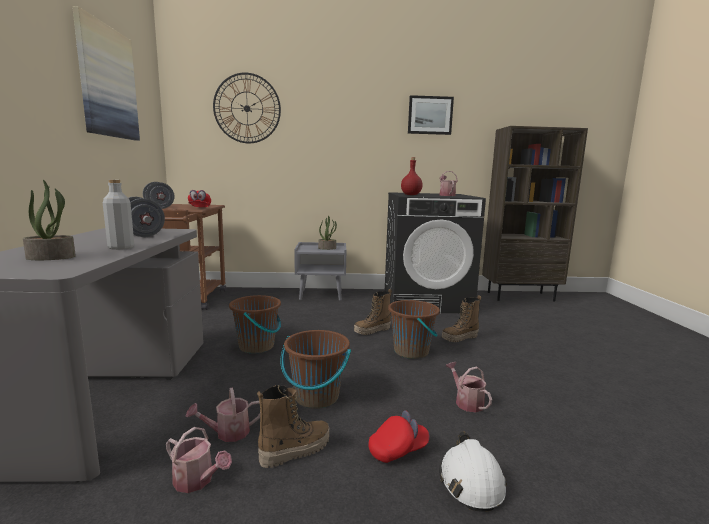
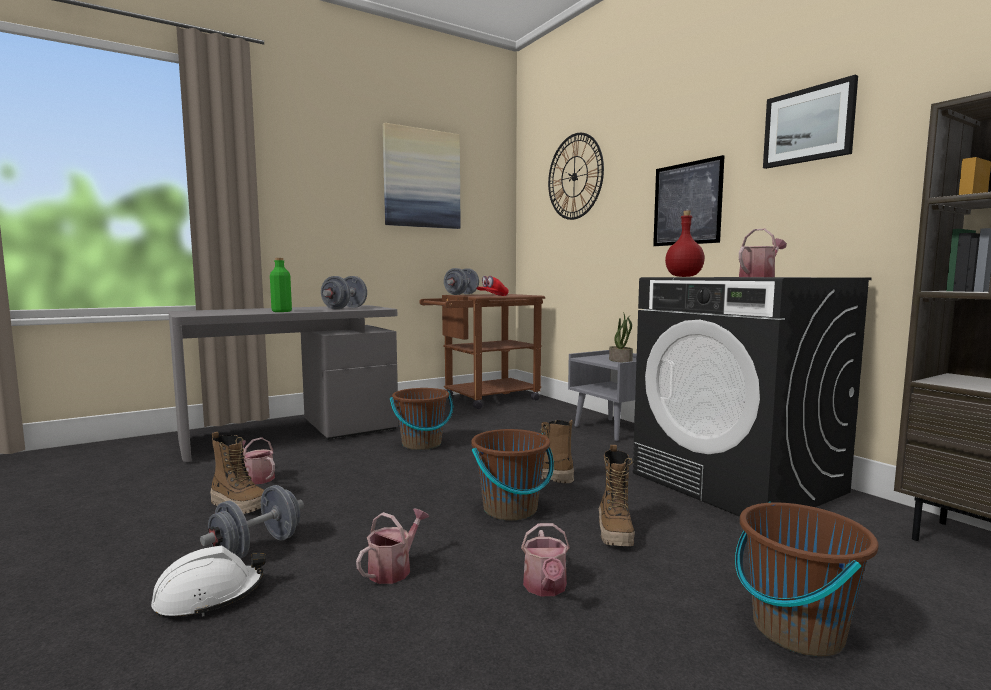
camera: 60 degrees right, 5 degrees down
potted plant [23,180,76,260] -> none
grey bottle [103,180,134,250] -> green bottle [270,258,292,312]
watering can [166,427,232,493] -> watering can moved to [521,523,570,596]
brown bucket [280,330,351,409] -> brown bucket moved to [735,502,879,656]
red cap [368,410,429,463] -> grey dumbbell [200,485,304,558]
boot [442,295,481,342] -> boot turned 120 degrees counterclockwise [599,445,635,546]
none -> picture [653,155,725,246]

